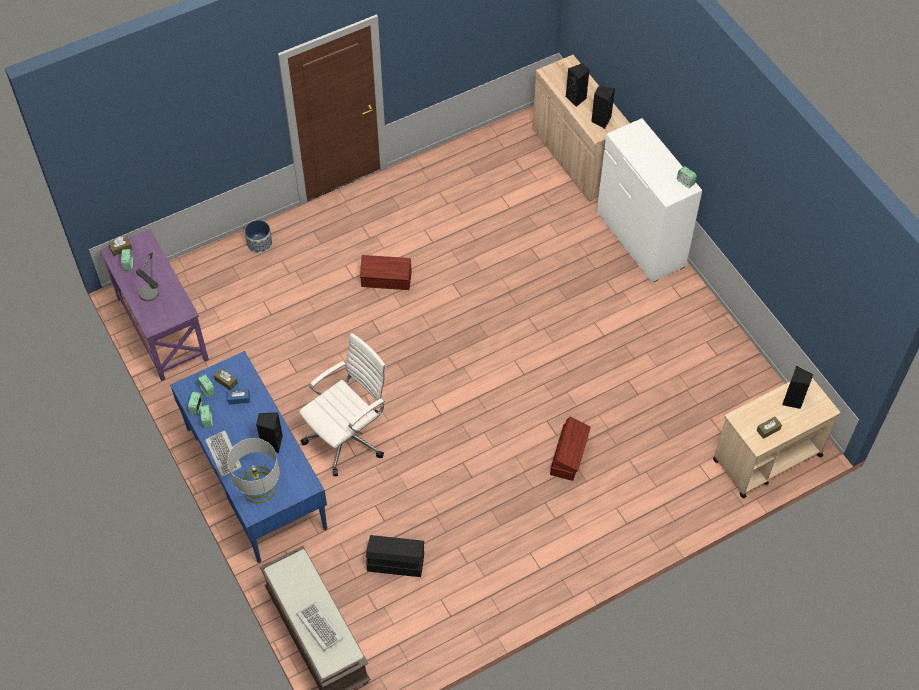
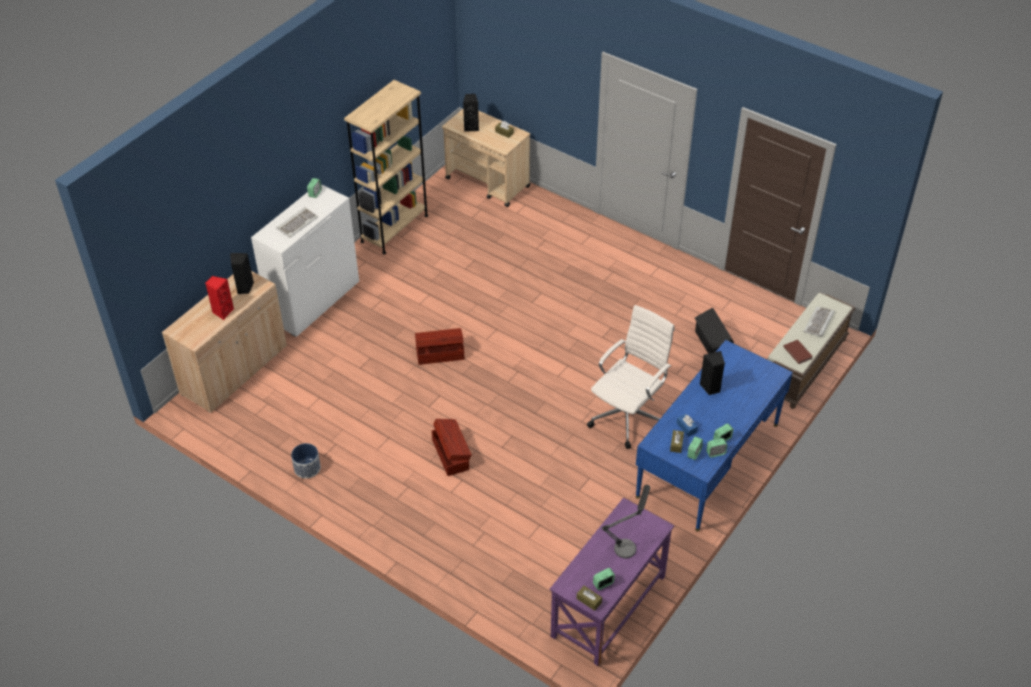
camera: 115 degrees left, 10 degrees down
keyboard [205,430,242,477] -> keyboard moved to [276,207,318,238]
grey table lamp [227,438,280,504] -> none
planter [245,220,272,254] -> planter moved to [291,443,321,479]
white office chair [299,333,386,476] -> white office chair turned 105 degrees clockwise [587,305,674,449]
brown storage box [550,417,591,481] -> brown storage box moved to [415,328,464,365]
black speaker [566,63,589,107] -> red speaker [205,276,234,320]
none -> beige bookcase [344,80,428,254]
none -> brown book [783,340,813,364]

